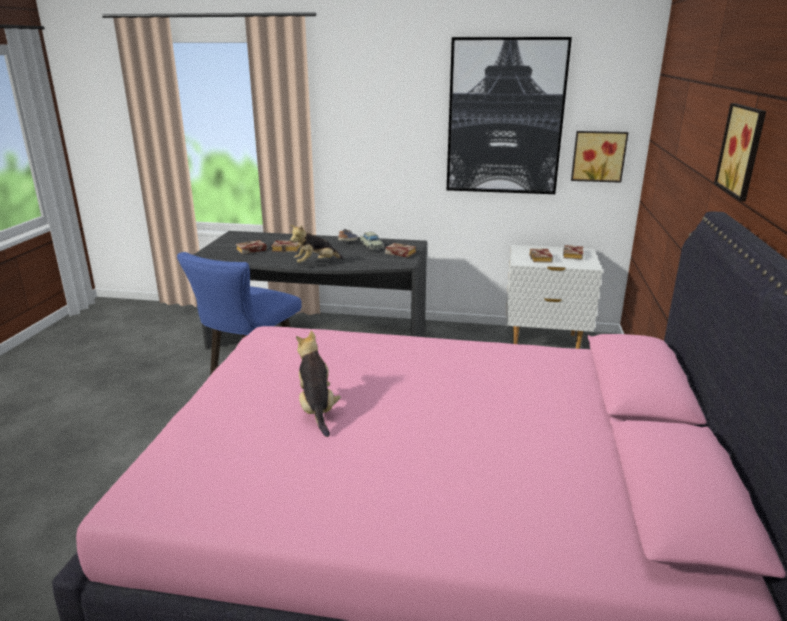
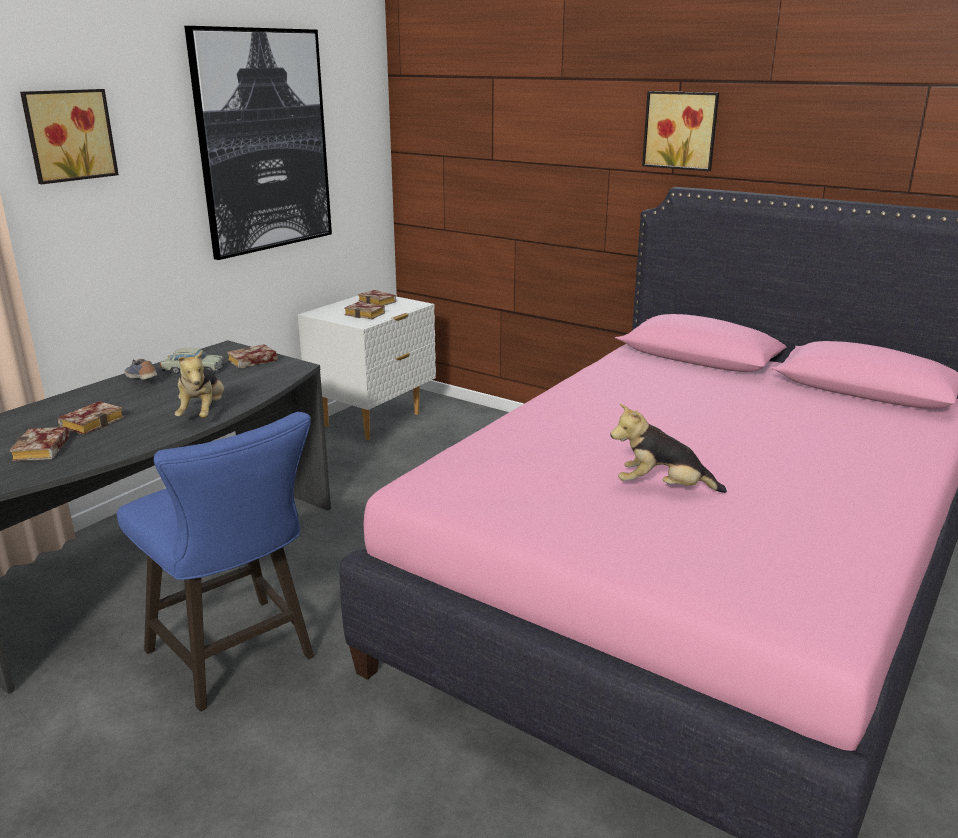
camera: 65 degrees left, 0 degrees up
picture [571,131,629,183] -> picture moved to [20,89,119,184]

